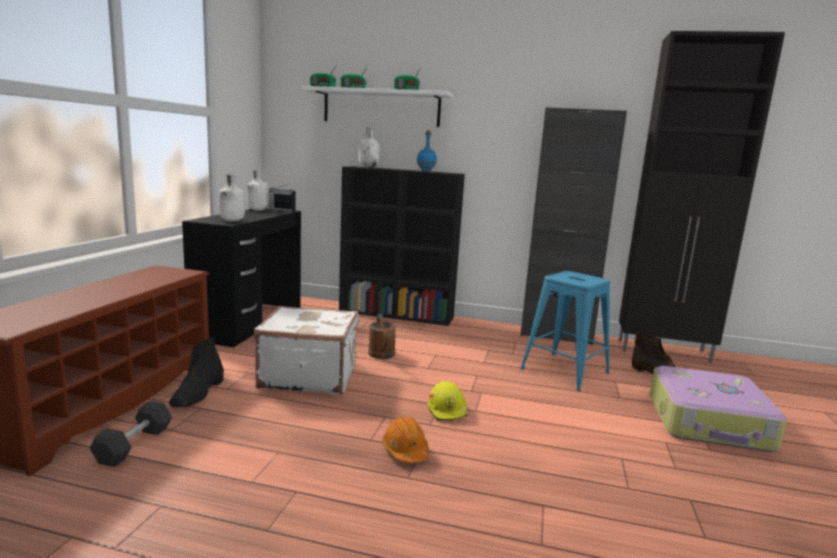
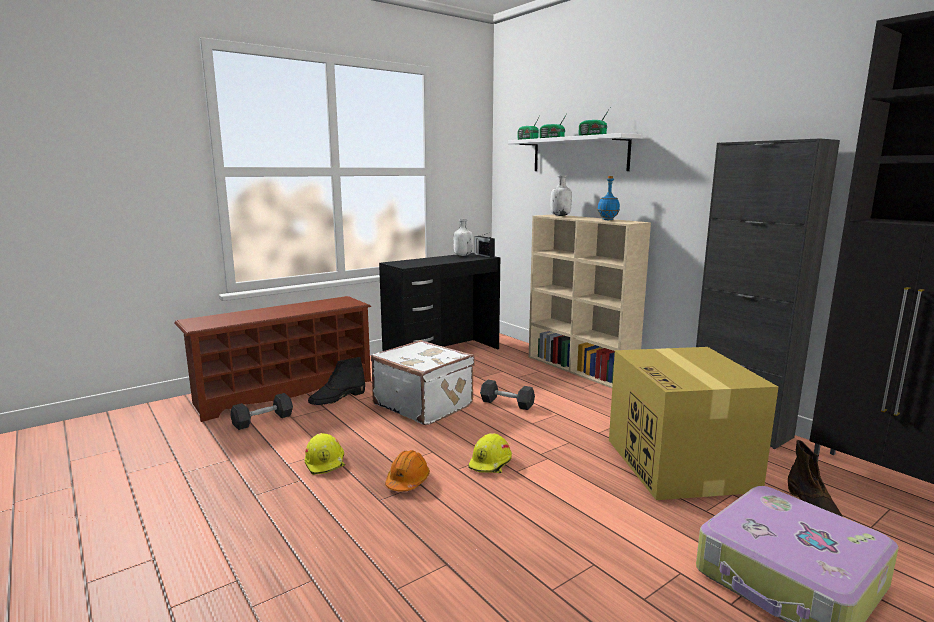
camera: 40 degrees right, 0 degrees up
white bottle [218,173,245,222] -> none
black bookcase [339,166,465,326] -> beige bookcase [529,214,651,388]
brown watering can [368,314,396,359] -> grey dumbbell [480,380,535,410]
blue stool [520,271,610,391] -> cardboard box [609,347,778,500]
none -> yellow hard hat [305,433,345,475]

